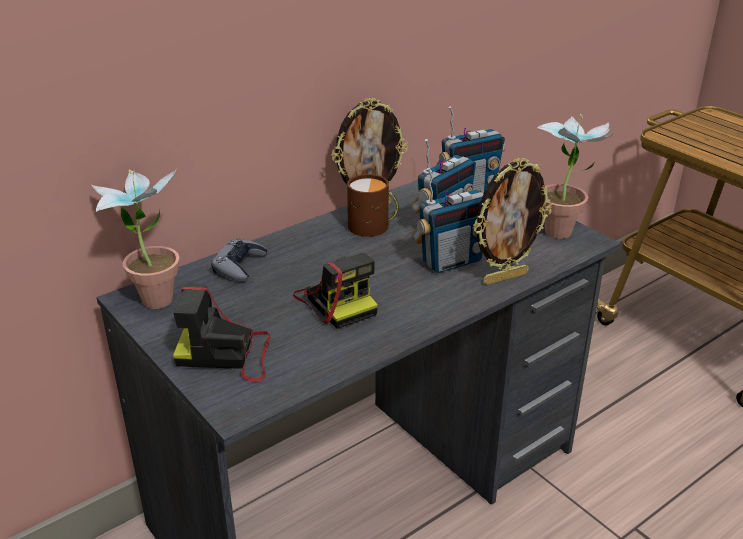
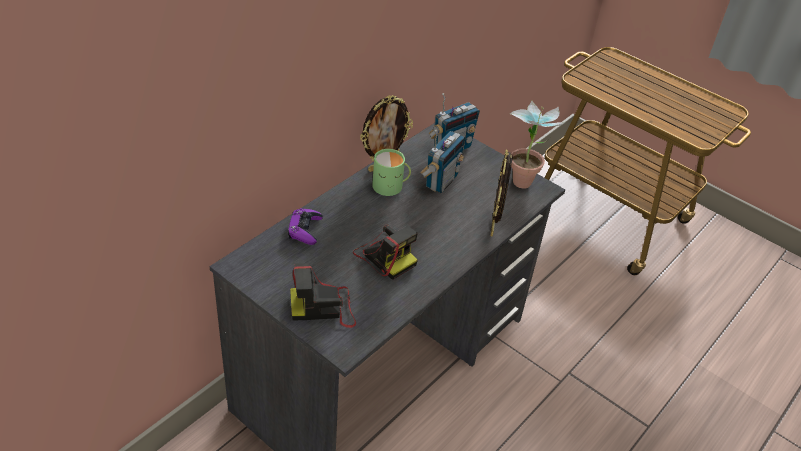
camera: 15 degrees left, 10 degrees up
potted plant [90,168,179,309] -> none
grey game controller [211,238,267,282] -> purple game controller [288,208,323,245]
brown mug [347,174,399,237] -> green mug [372,149,411,196]
radio [412,168,483,273] -> none
picture frame [474,158,552,285] -> picture frame turned 135 degrees clockwise [491,150,513,236]

